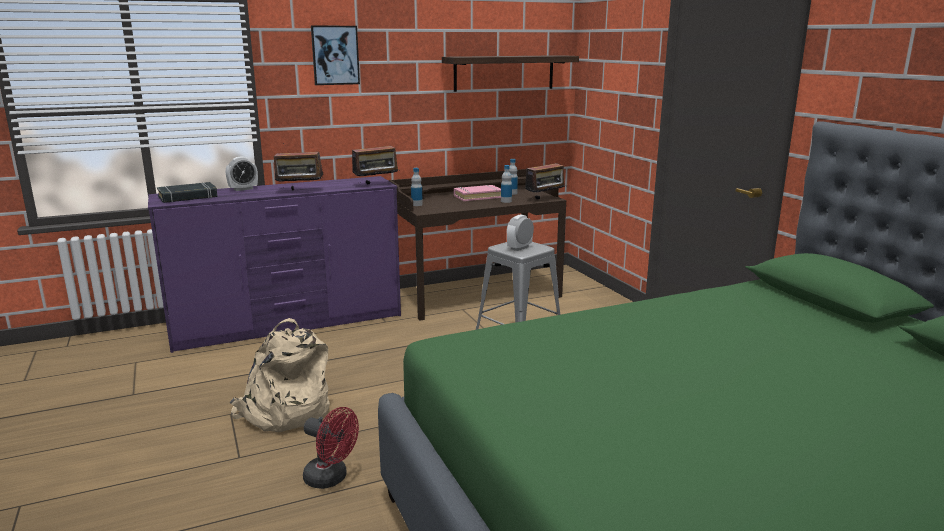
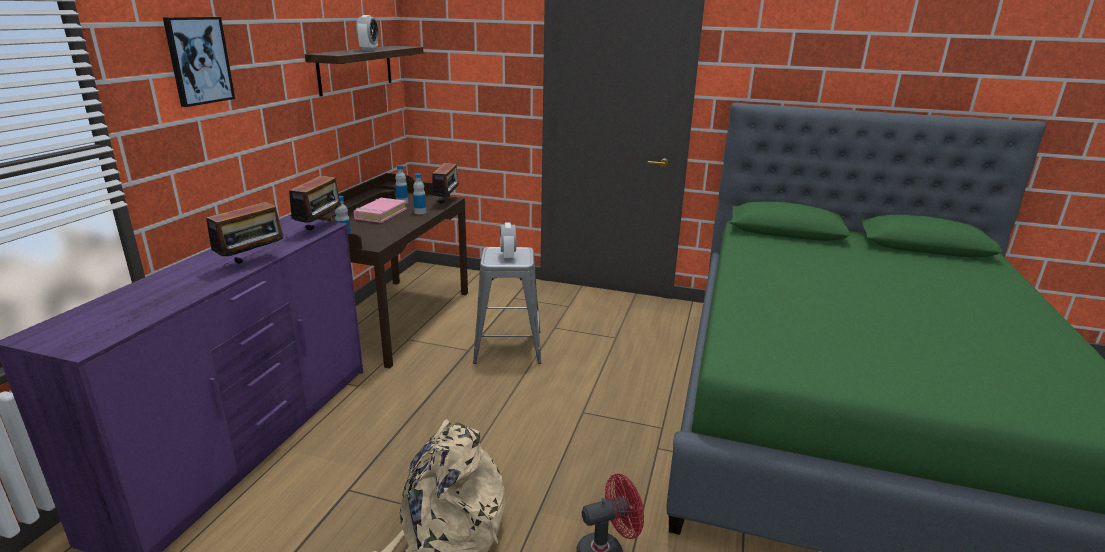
camera: 50 degrees left, 5 degrees up
black book [157,182,218,203] -> none
alarm clock [226,157,258,191] -> alarm clock moved to [356,15,379,51]

